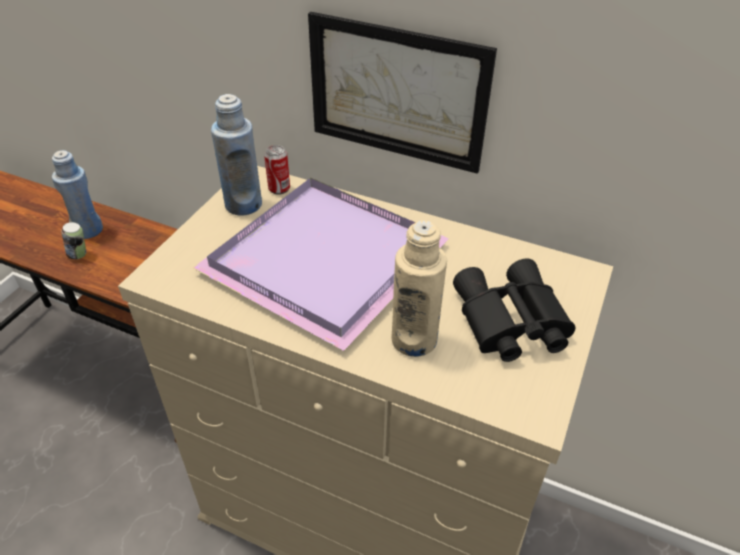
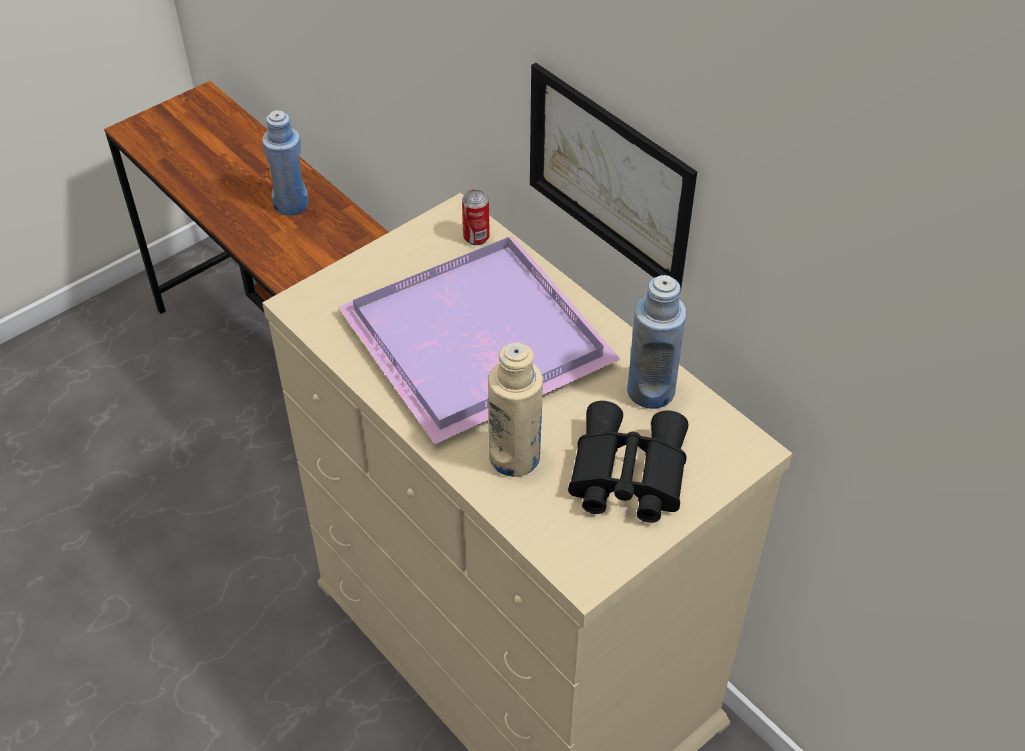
camera: 25 degrees right, 5 degrees up
can [61,222,86,259] -> none
blue bottle [211,94,262,216] -> blue bottle moved to [627,275,687,409]

